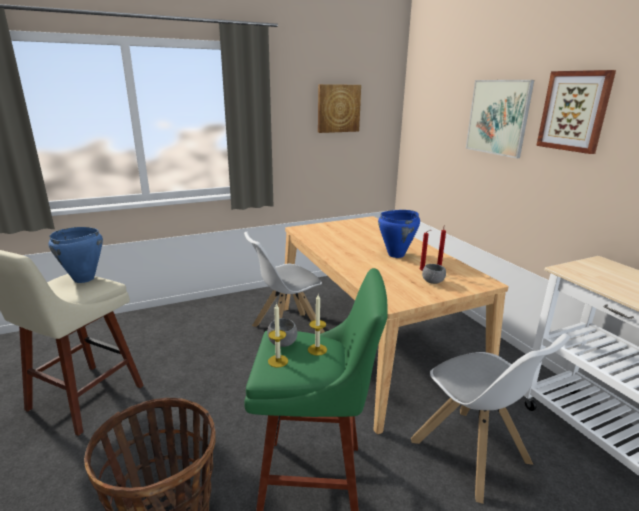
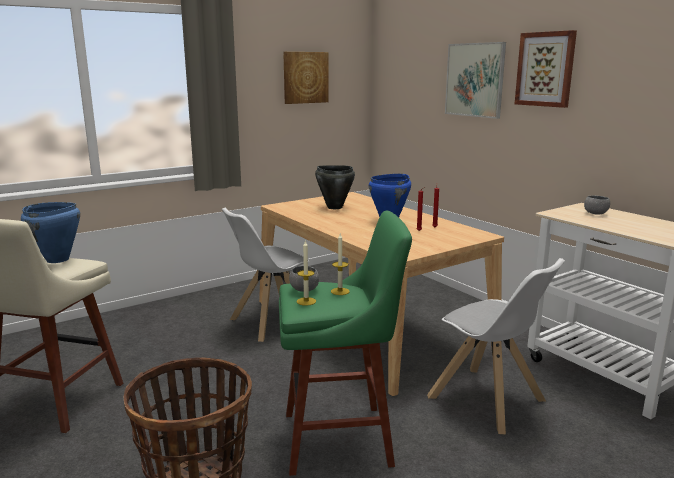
camera: 10 degrees left, 5 degrees down
grey bowl [422,264,446,284] -> grey bowl moved to [584,196,610,215]
none -> black cooking pot [315,165,355,209]

